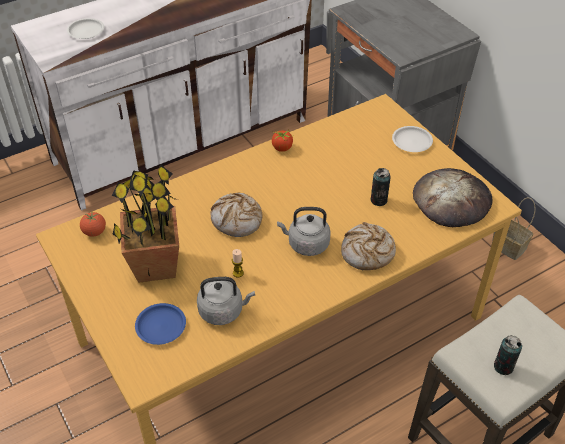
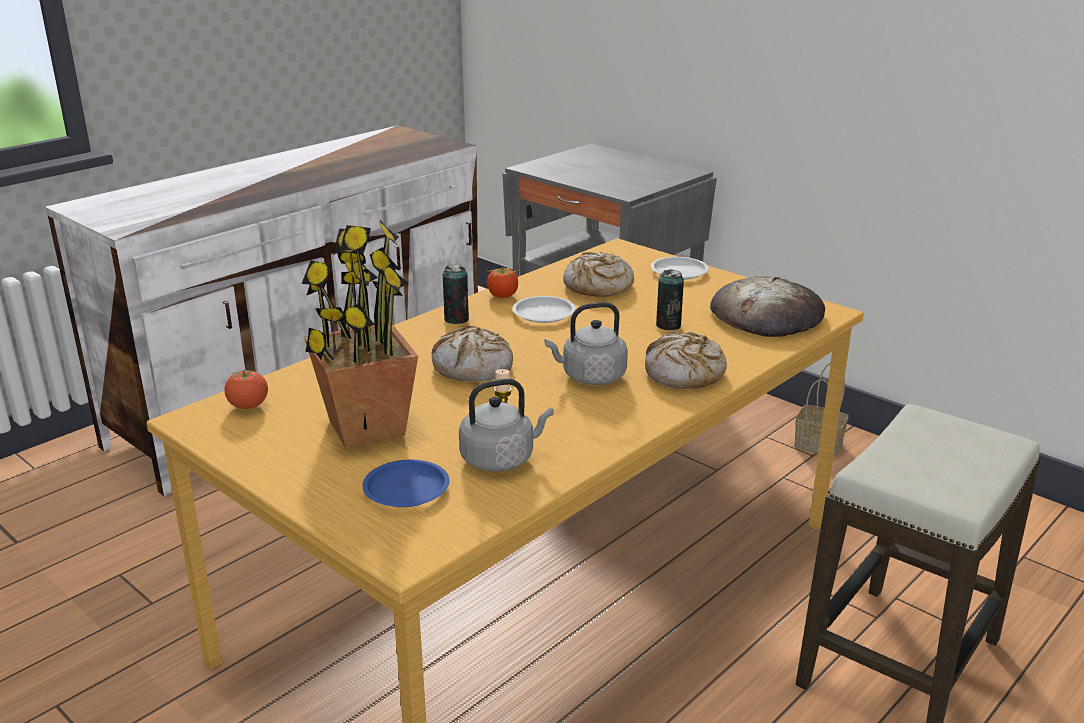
camera: 15 degrees left, 20 degrees down
white plate [67,18,104,39] -> white plate moved to [512,296,576,323]
can [494,335,522,375] -> can moved to [443,264,469,324]
none -> bread [563,252,634,297]

